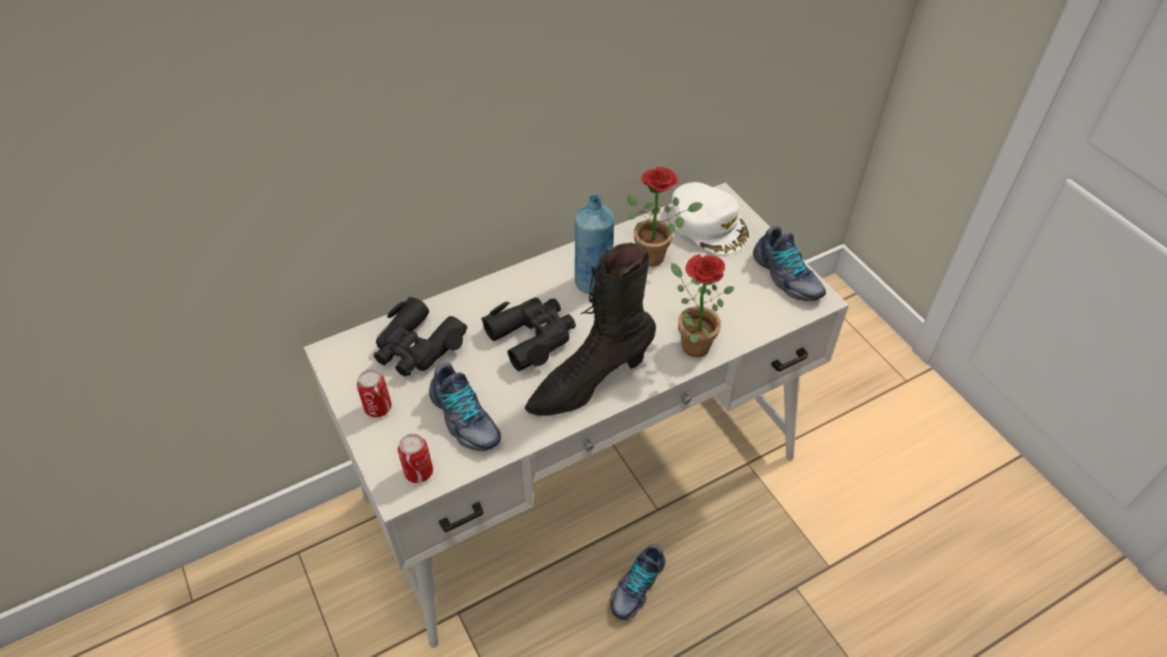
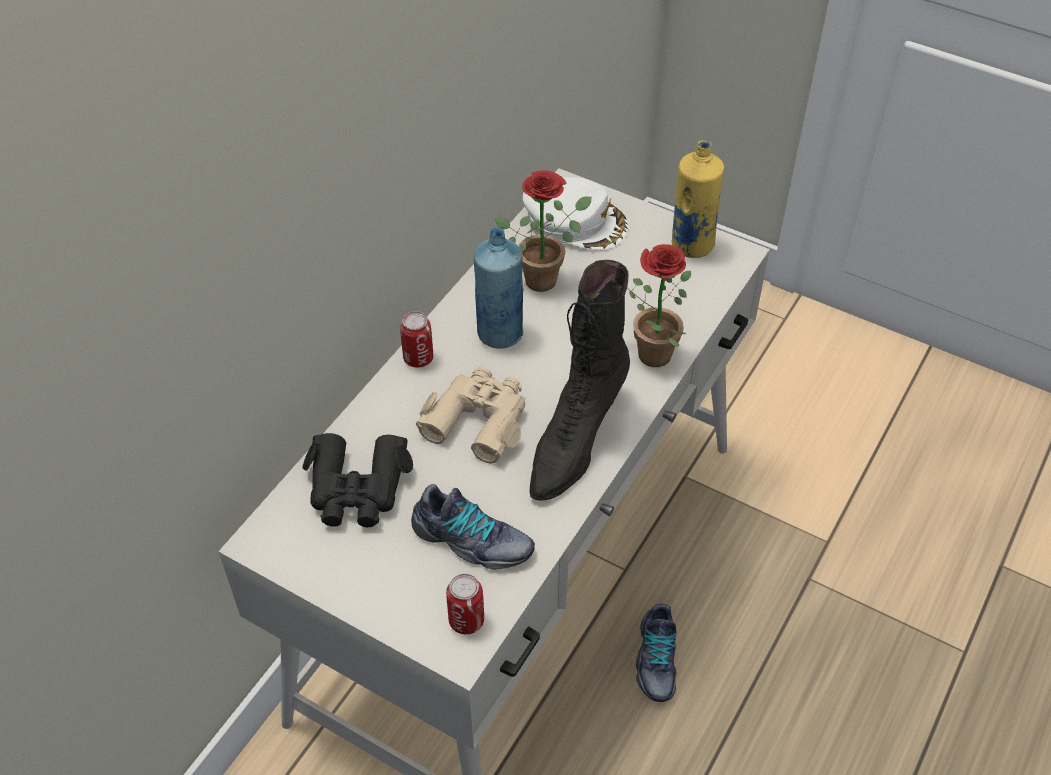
camera: 30 degrees left, 0 degrees up
can [357,369,392,418] -> can moved to [400,311,433,368]
black binoculars [481,298,576,371] -> beige binoculars [416,367,525,464]
shoe [753,226,826,301] -> yellow bottle [672,140,724,258]

